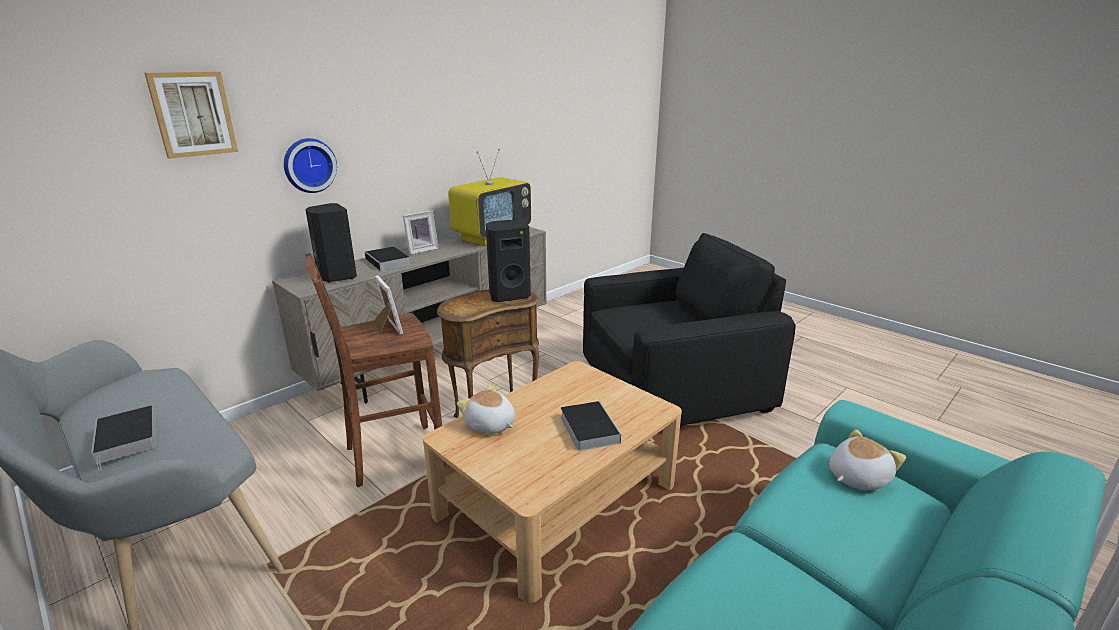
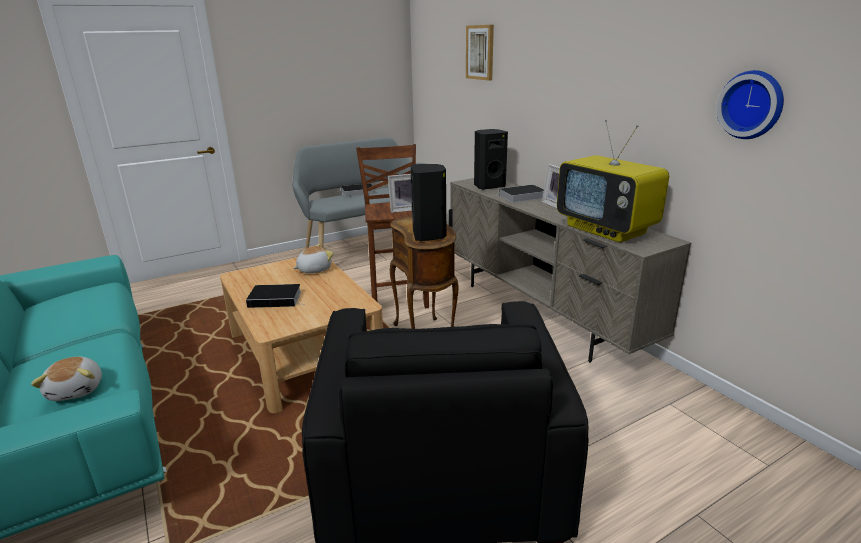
camera: 105 degrees right, 0 degrees up
wall clock [284,138,337,193] -> wall clock moved to [716,70,784,139]

